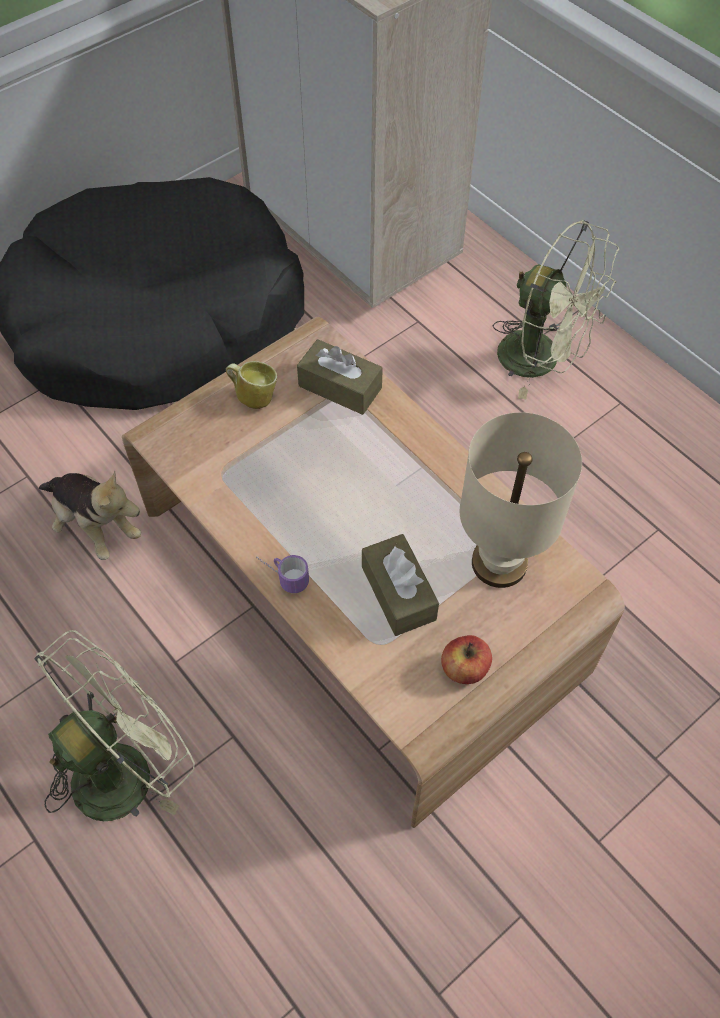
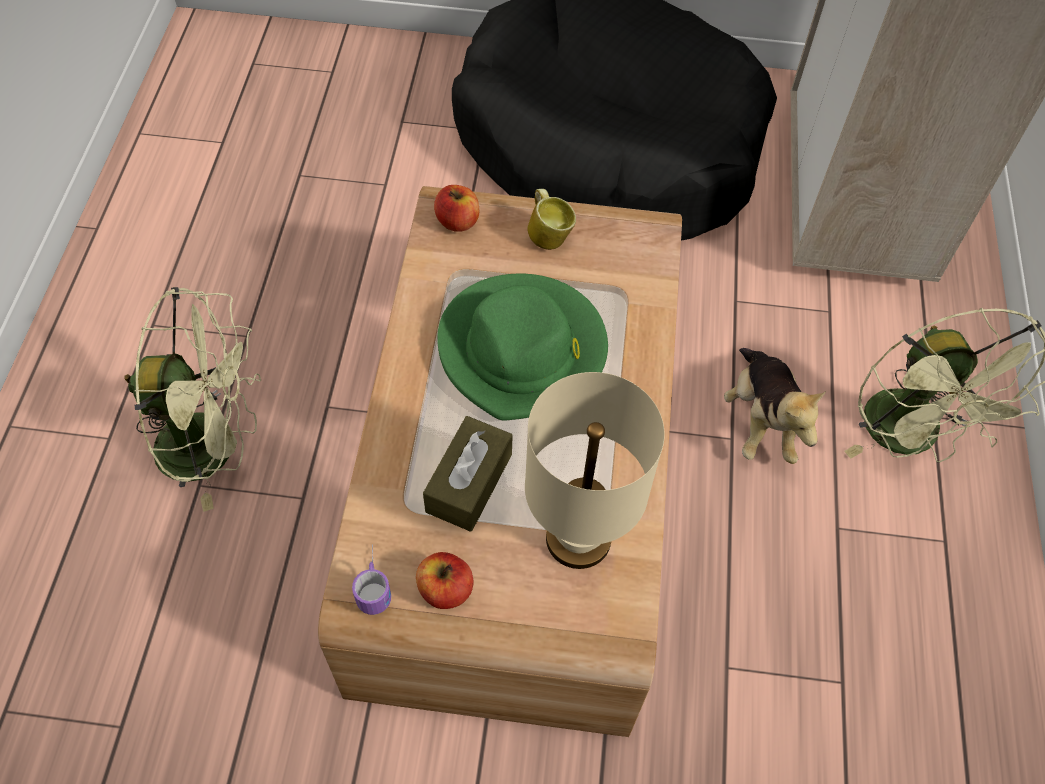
camera: 45 degrees right, 0 degrees up
plush toy [39,470,141,560] -> plush toy moved to [724,348,826,464]
mug [256,555,309,593] -> mug moved to [352,544,391,615]
brown tissue box [297,339,383,415] -> none
none -> apple [434,185,479,232]
none -> green hat [437,274,608,420]

